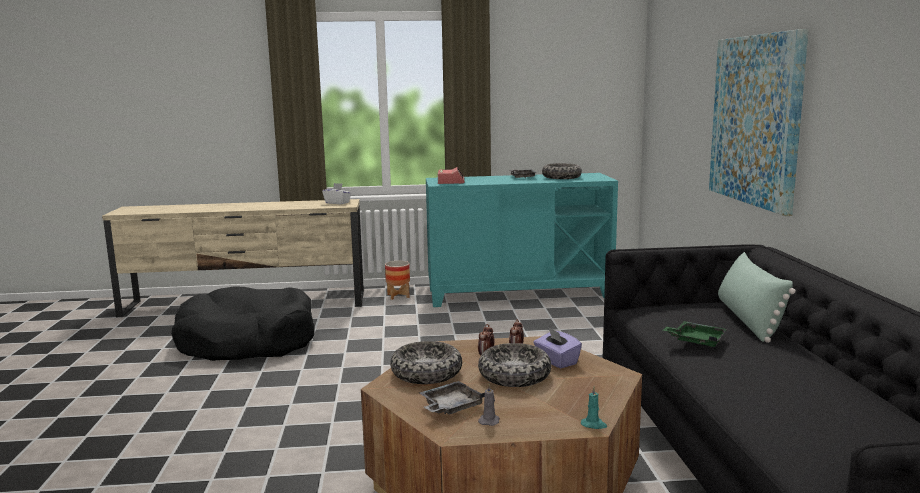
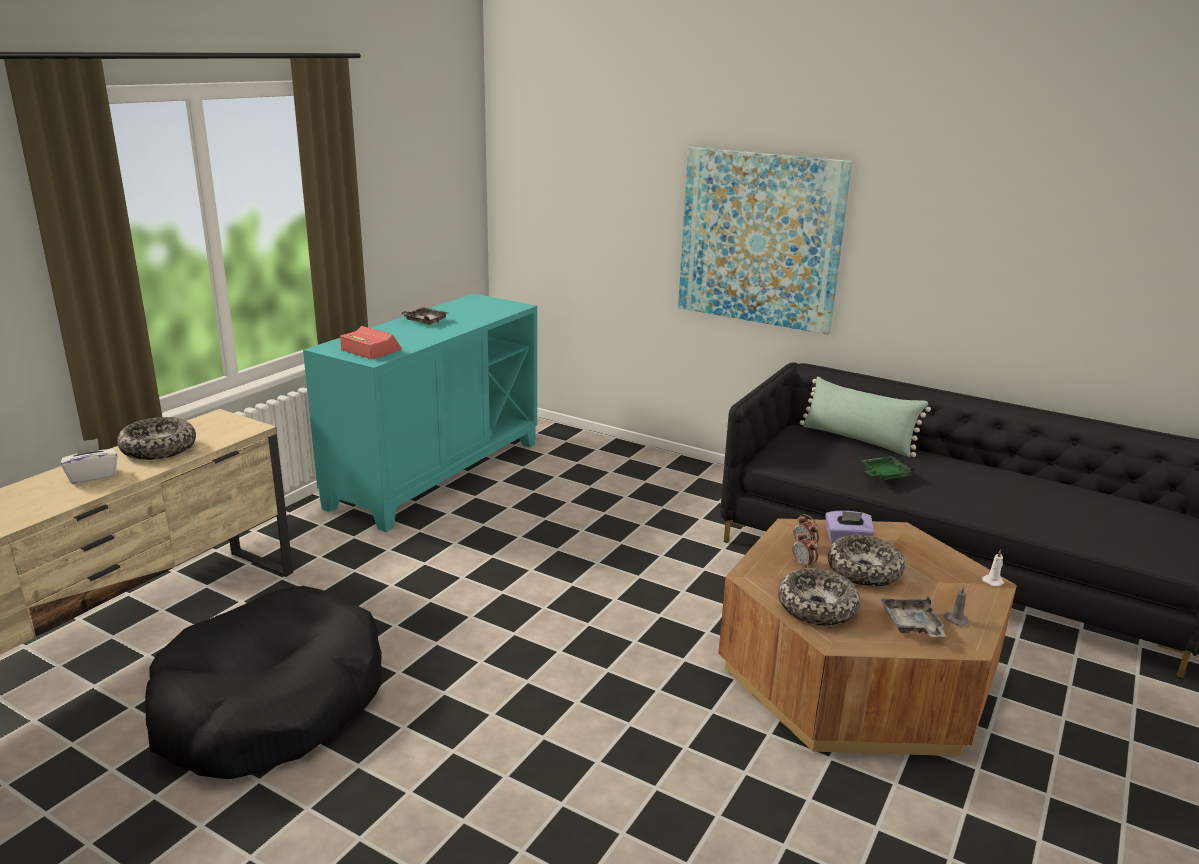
camera: 55 degrees left, 10 degrees up
white tissue box [322,183,351,204] -> white tissue box moved to [61,439,117,484]
planter [385,261,410,300] -> none
bowl [542,163,582,179] -> bowl moved to [117,417,196,460]
turquoise candle [581,387,607,429] -> white candle [982,549,1004,586]

